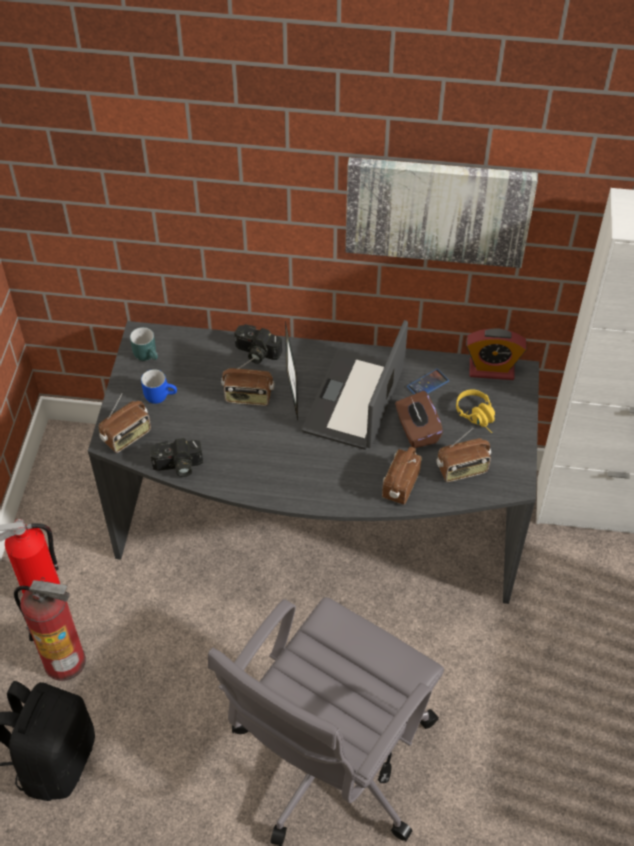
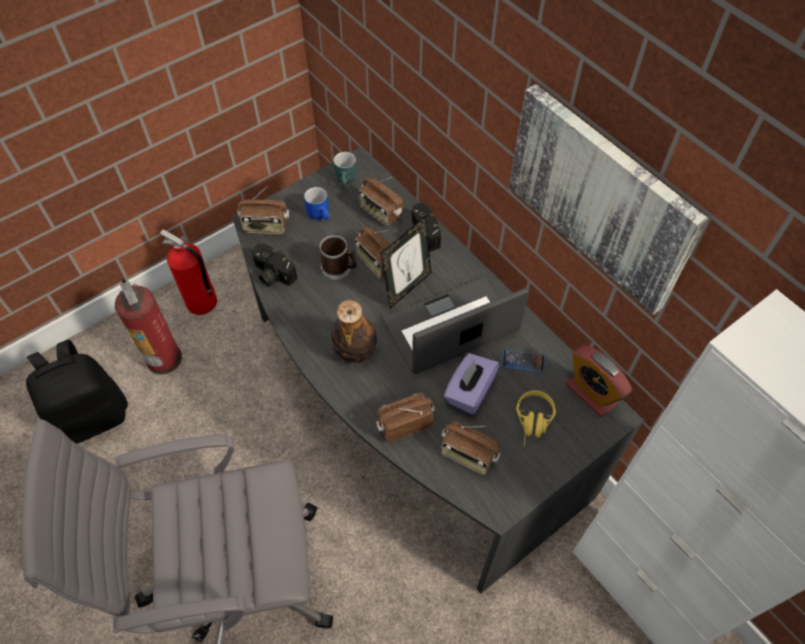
camera: 45 degrees right, 5 degrees up
brown tissue box [395,391,443,448] -> purple tissue box [444,353,500,415]
none -> mug [320,235,357,280]
none -> bottle [331,300,377,363]
none -> radio [358,177,403,226]

